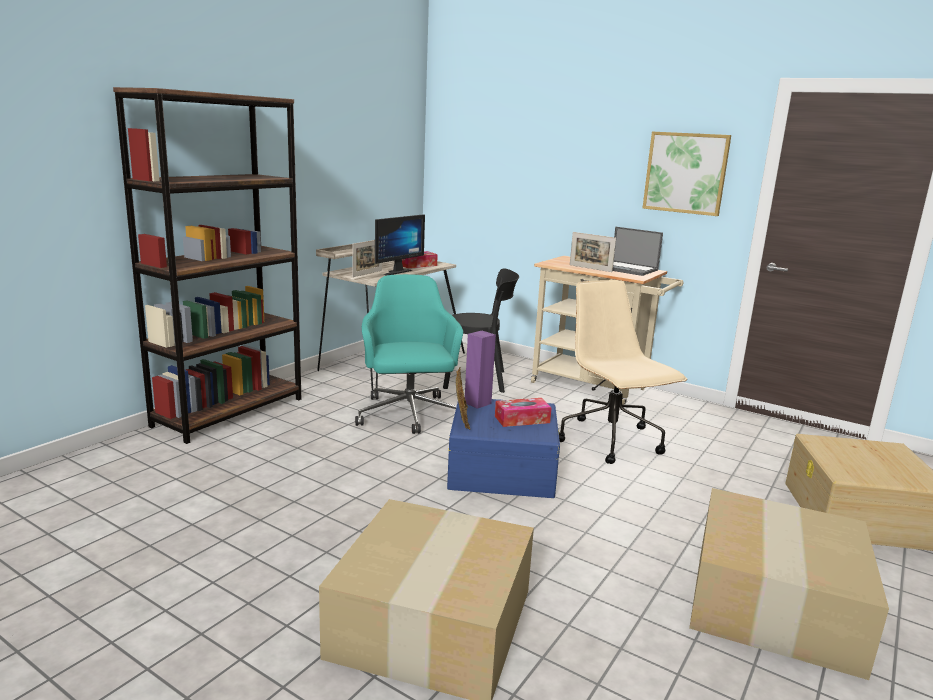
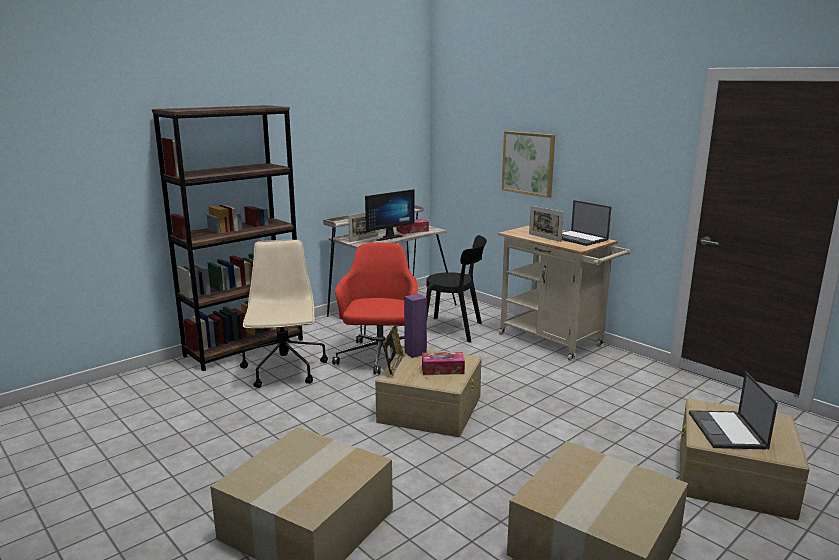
camera: 15 degrees right, 0 degrees up
turquoise office chair [355,274,463,434] -> red office chair [332,243,418,374]
blue storage box [447,399,560,498] -> beige storage box [375,347,482,437]
beige office chair [559,280,687,464] -> beige office chair moved to [240,240,328,388]
picture [643,132,731,216] -> picture moved to [502,131,555,198]
none -> laptop [689,372,778,450]

